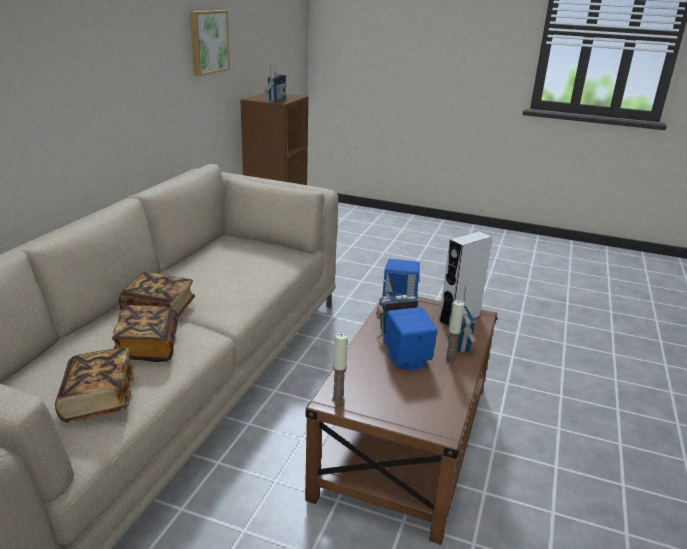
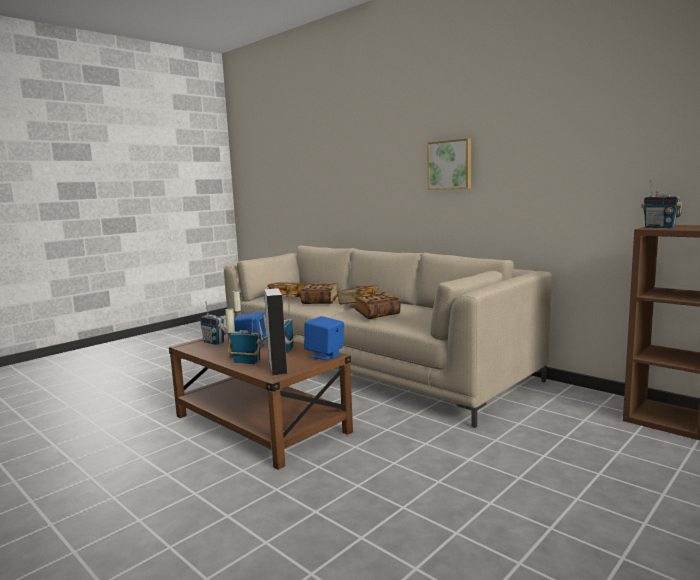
camera: 115 degrees right, 15 degrees down
picture [190,10,230,76] -> picture moved to [427,138,471,190]
none -> radio [200,301,227,345]
none -> book [354,292,401,319]

